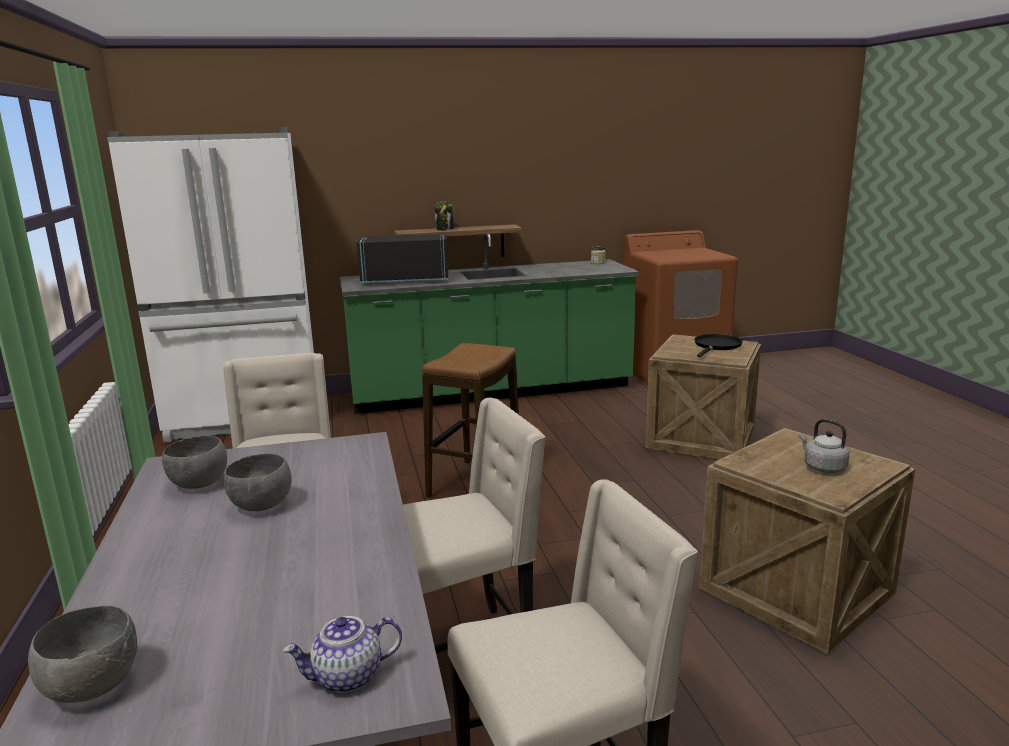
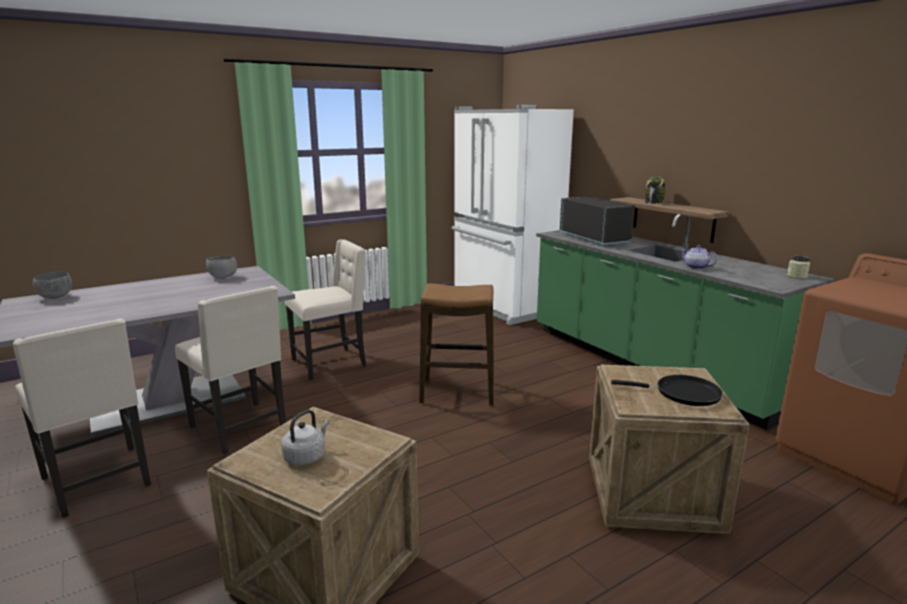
camera: 70 degrees right, 0 degrees up
grey bowl [224,454,292,511] -> none
teapot [283,616,402,693] -> teapot moved to [680,245,717,269]

